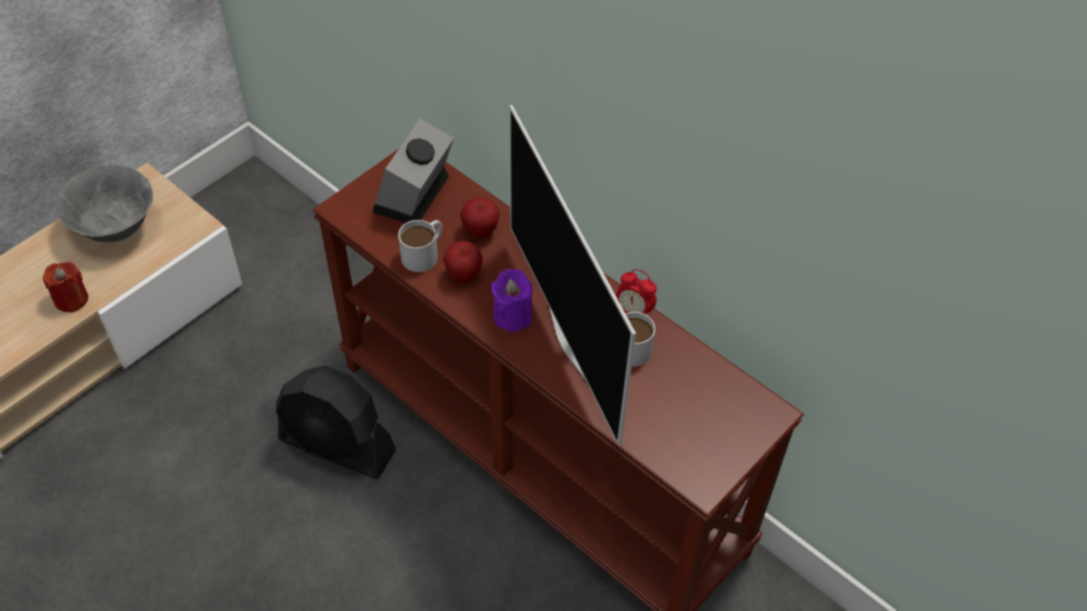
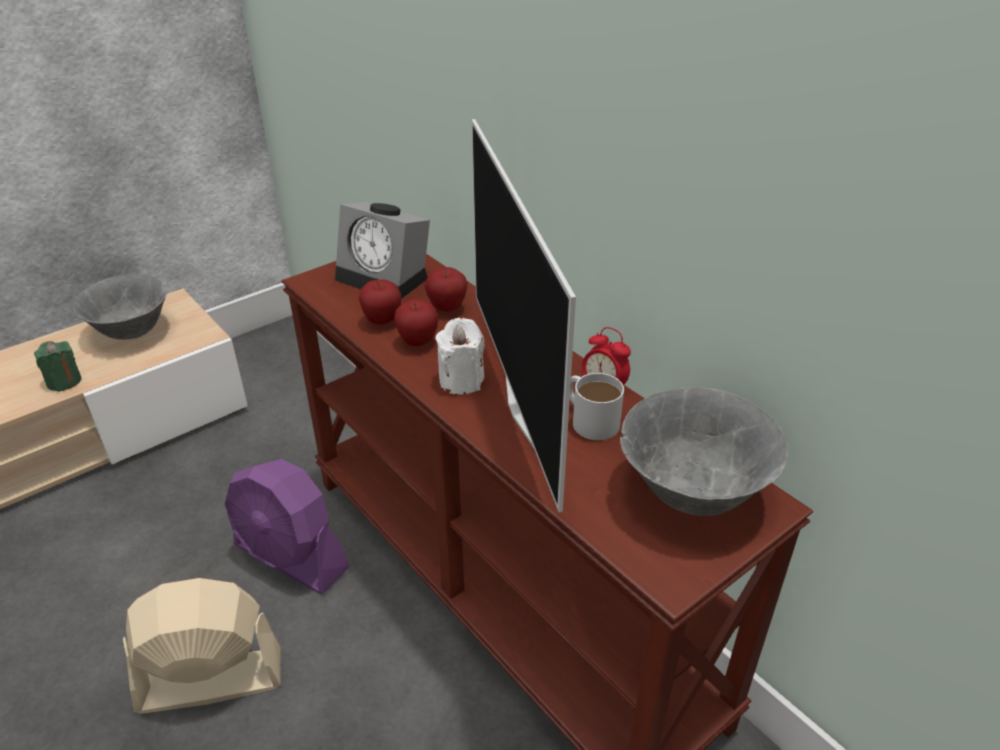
camera: 10 degrees right, 15 degrees down
red candle [43,262,88,313] -> green candle [34,341,81,392]
black fan [276,366,396,479] -> purple fan [225,459,350,594]
alarm clock [372,119,454,223] -> alarm clock turned 90 degrees counterclockwise [335,202,430,299]
white mug [398,220,442,272] -> apple [359,280,402,324]
purple candle [491,269,532,332] -> white candle [435,318,485,395]
none -> beige fan [123,578,281,714]
none -> grey bowl [620,387,788,516]

